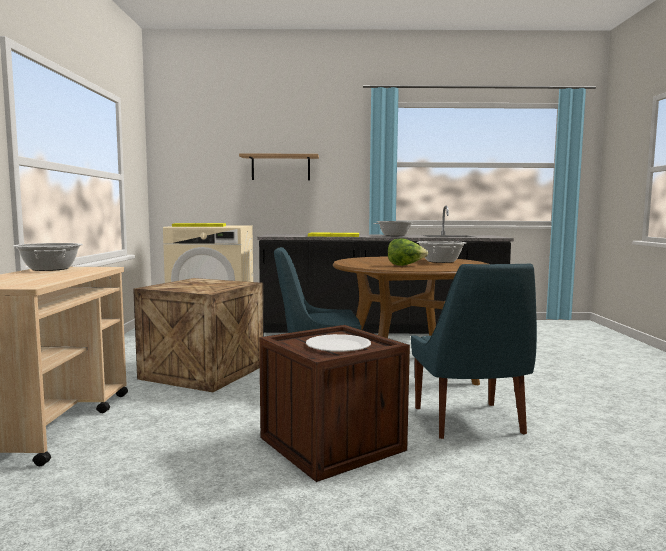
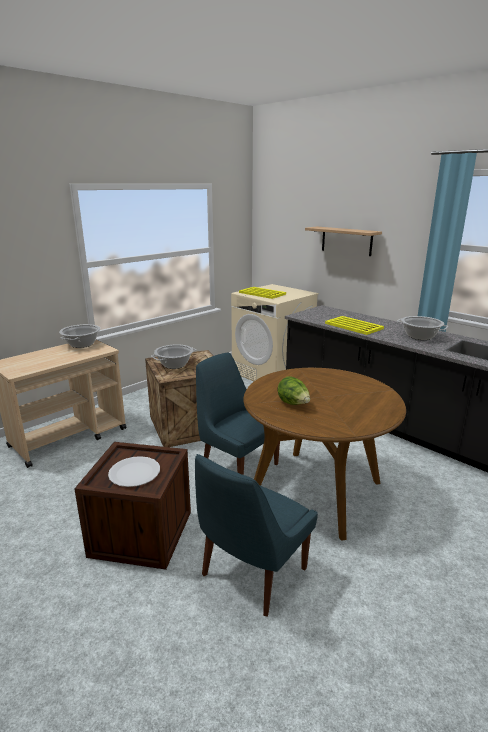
camera: 45 degrees right, 15 degrees up
cooking pot [417,241,466,263] -> cooking pot moved to [151,344,196,369]

